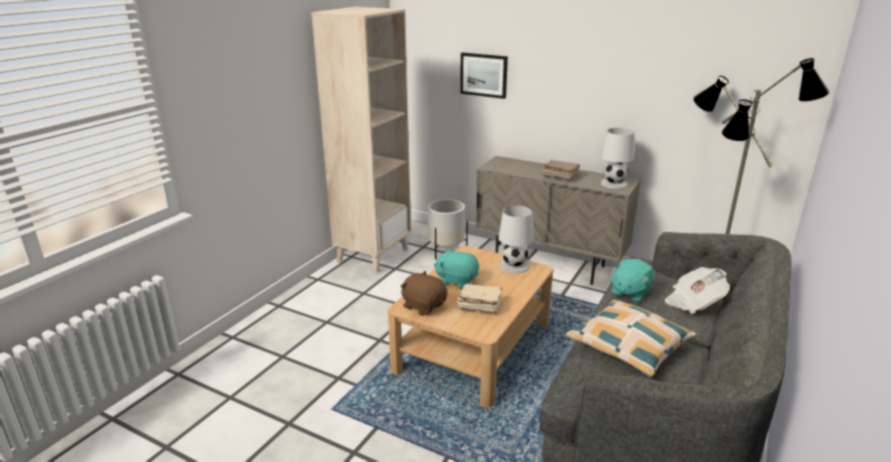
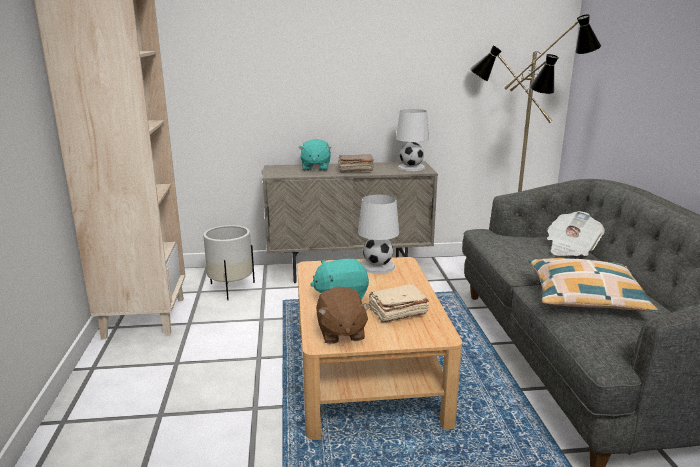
camera: 35 degrees left, 5 degrees down
brown plush toy [400,271,447,316] -> brown plush toy turned 105 degrees counterclockwise [316,287,371,344]
picture [460,53,508,99] -> none
turquoise plush toy [611,259,654,302] -> turquoise plush toy moved to [298,139,331,171]

